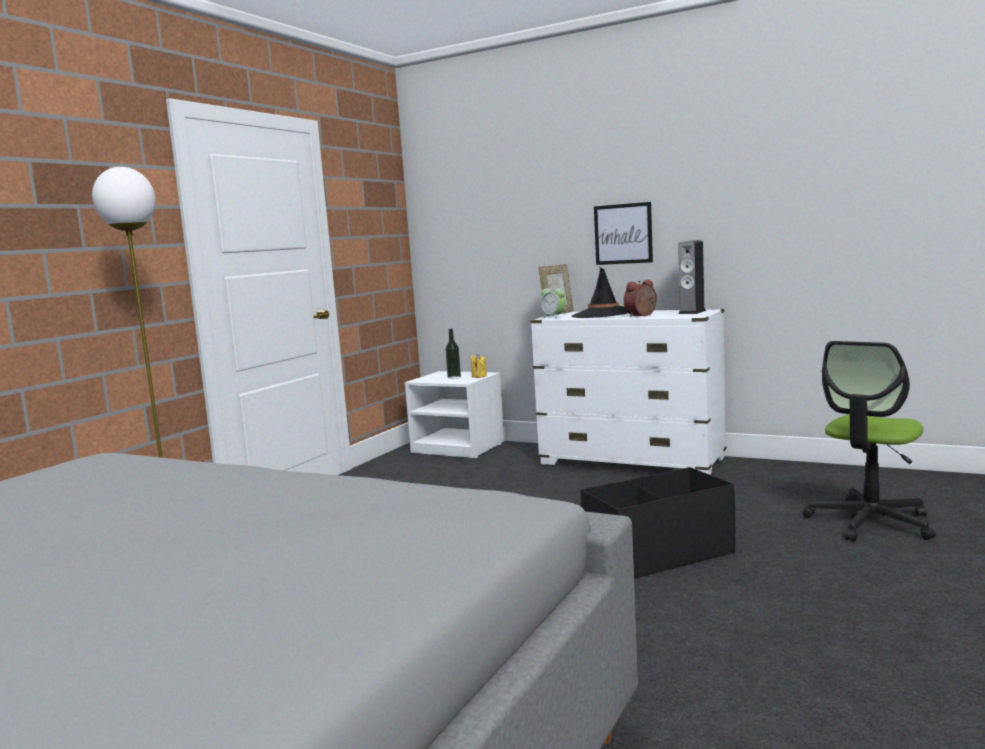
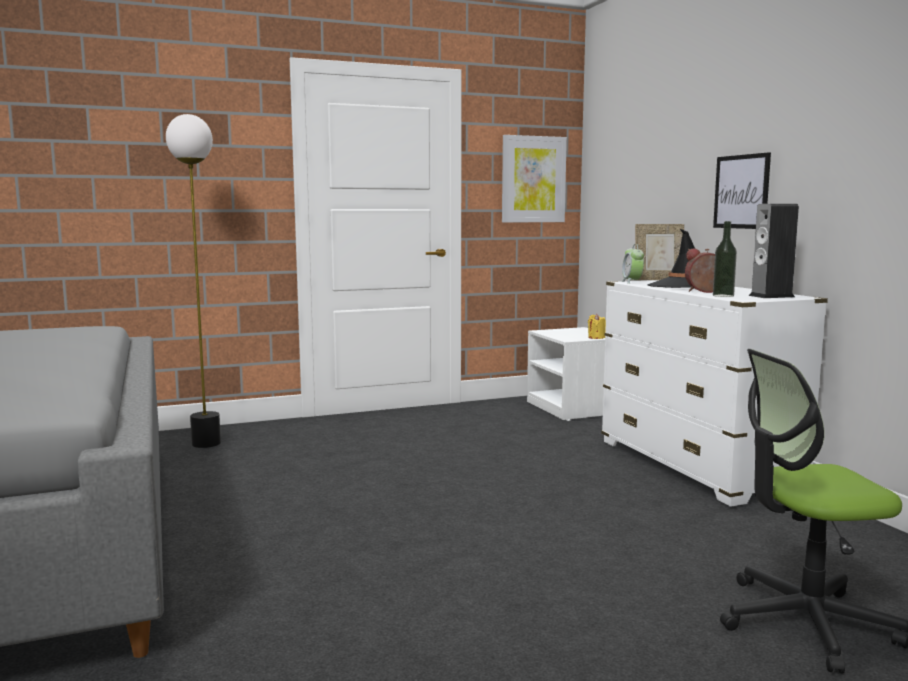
camera: 40 degrees right, 0 degrees up
bottle [445,329,461,379] -> bottle moved to [713,221,737,297]
black storage box [581,467,736,579] -> none
none -> picture [502,135,567,223]

